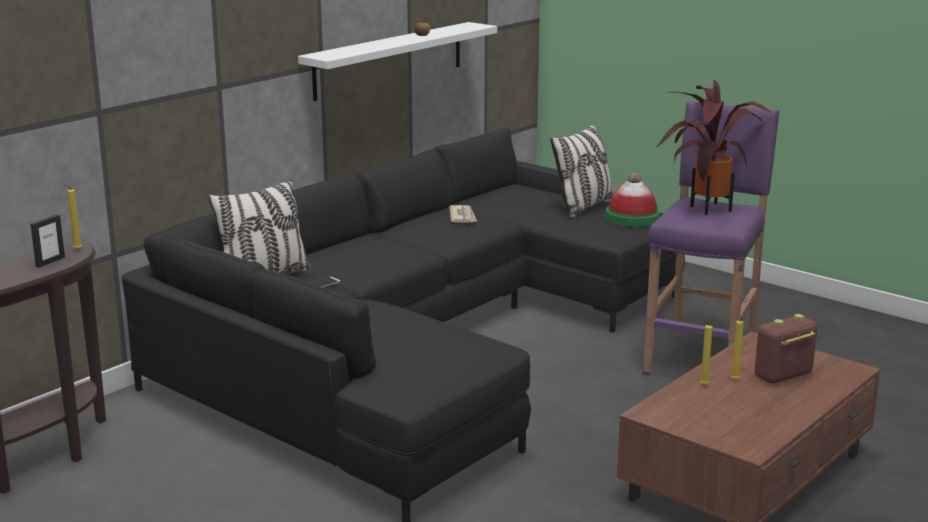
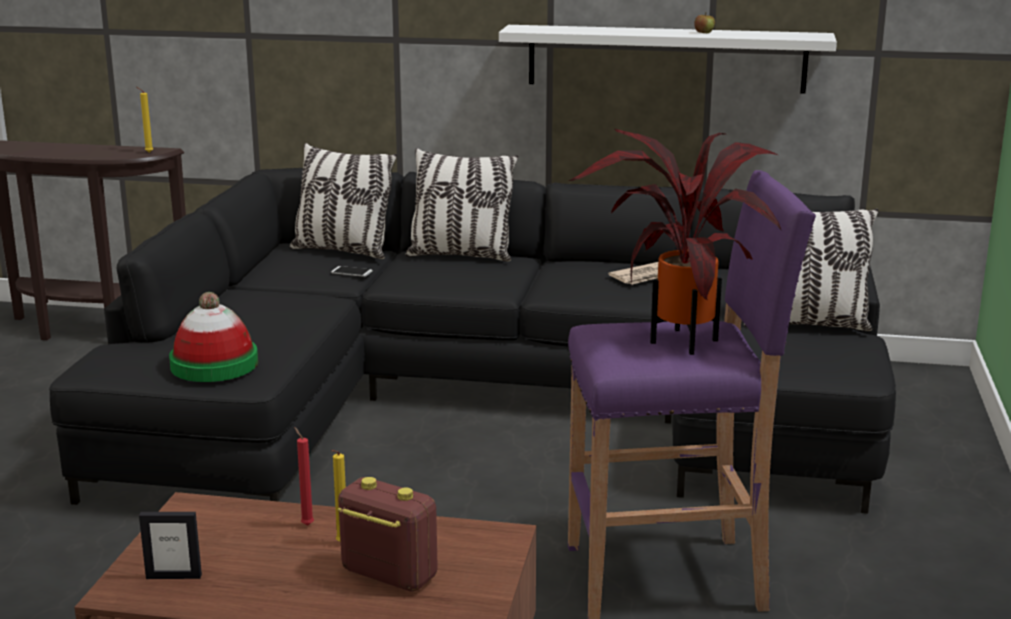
camera: 60 degrees right, 0 degrees up
picture frame [30,214,65,268] -> picture frame moved to [139,512,202,579]
hat [606,173,660,227] -> hat moved to [169,292,258,382]
yellow candle [700,321,712,385] -> red candle [294,427,314,525]
none -> pillow [405,148,518,262]

